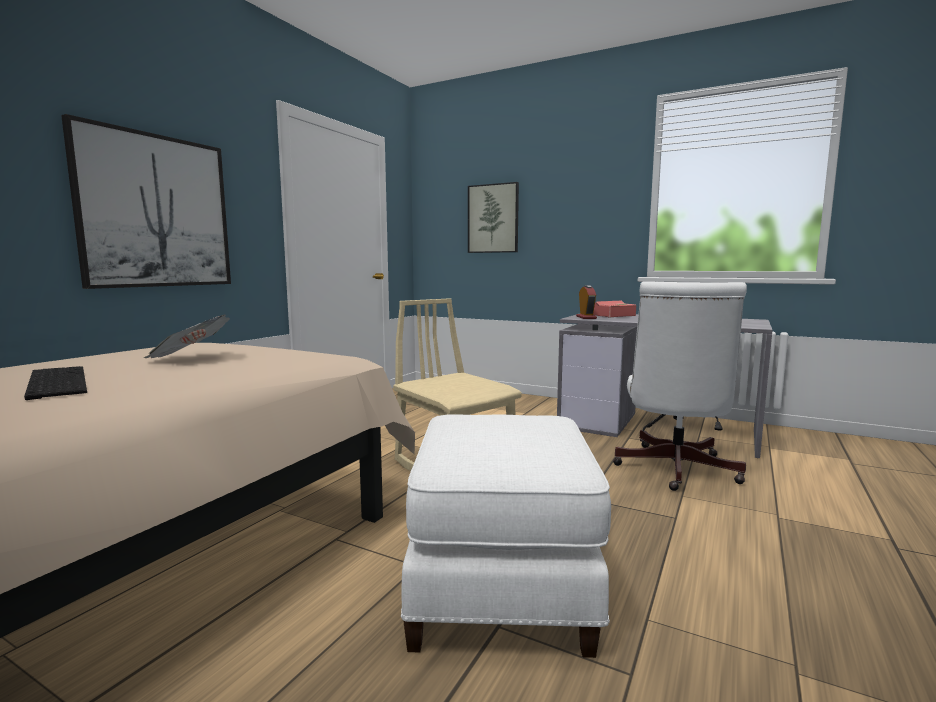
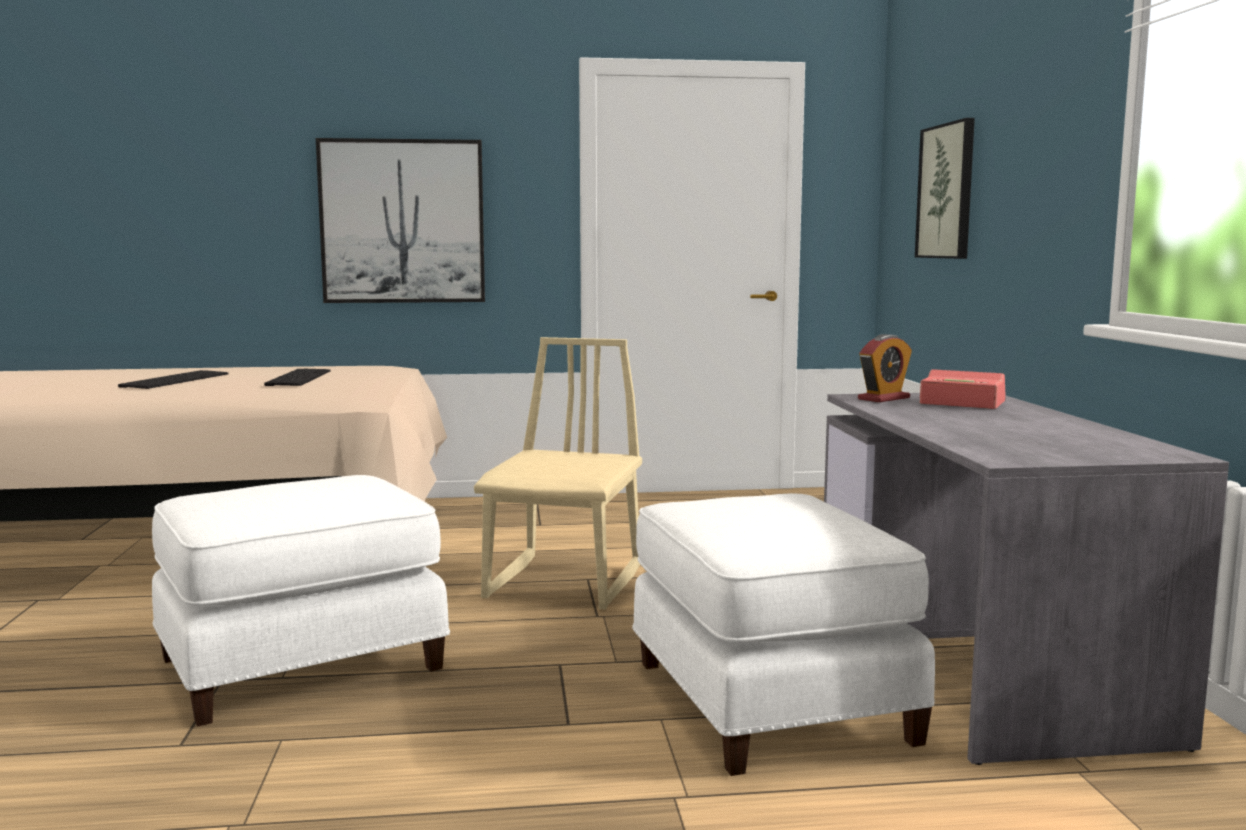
camera: 55 degrees right, 0 degrees up
newspaper [144,315,230,358] -> keyboard [264,369,331,386]
white office chair [613,281,747,491] -> white ottoman [632,493,935,776]

